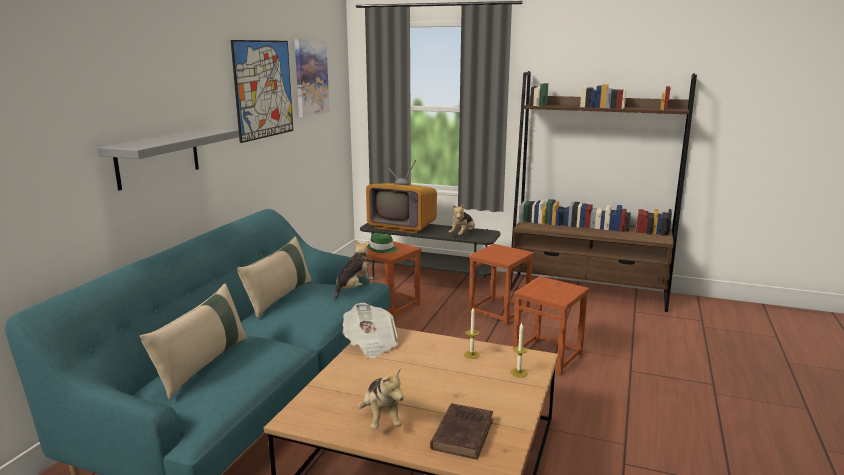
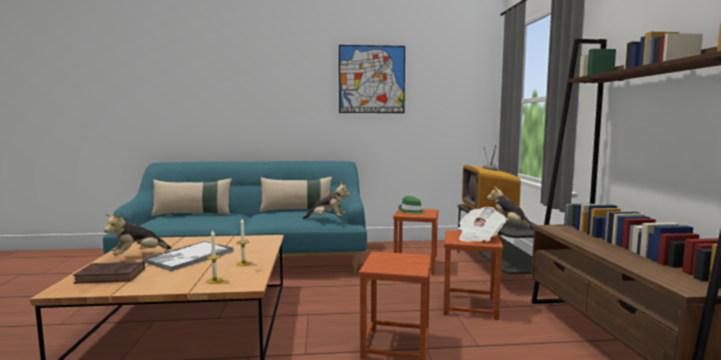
camera: 65 degrees right, 10 degrees down
grey shelf [97,128,239,191] -> none
picture [295,40,330,117] -> none
newspaper [343,303,398,359] -> newspaper moved to [458,207,506,242]
plush toy [449,204,475,235] -> plush toy turned 45 degrees clockwise [487,186,534,230]
none -> tray [142,241,234,271]

